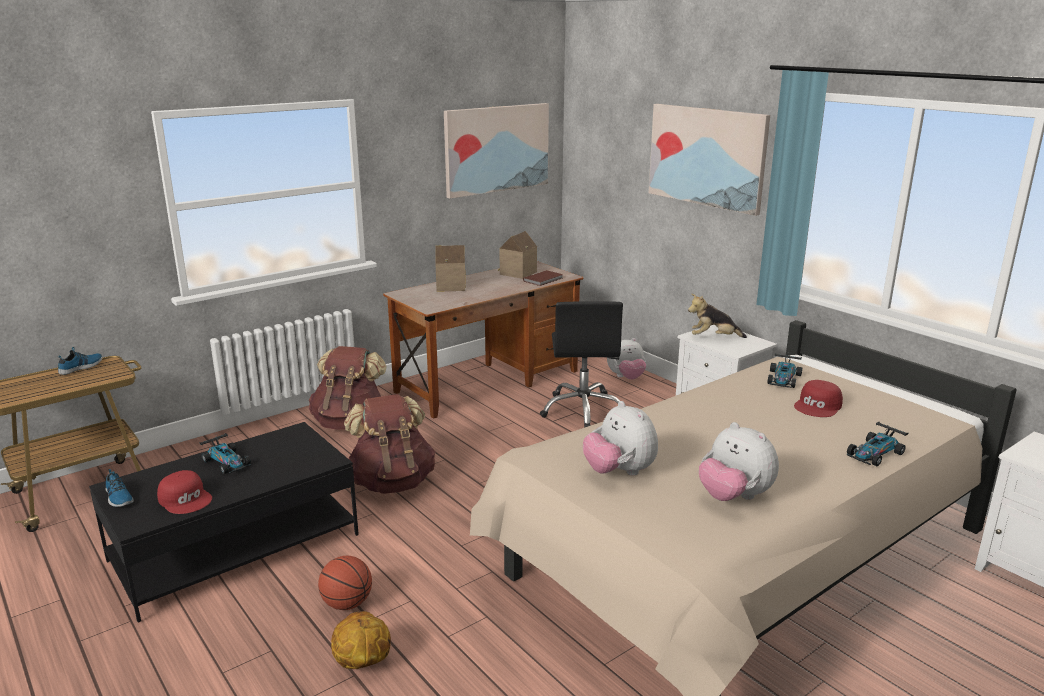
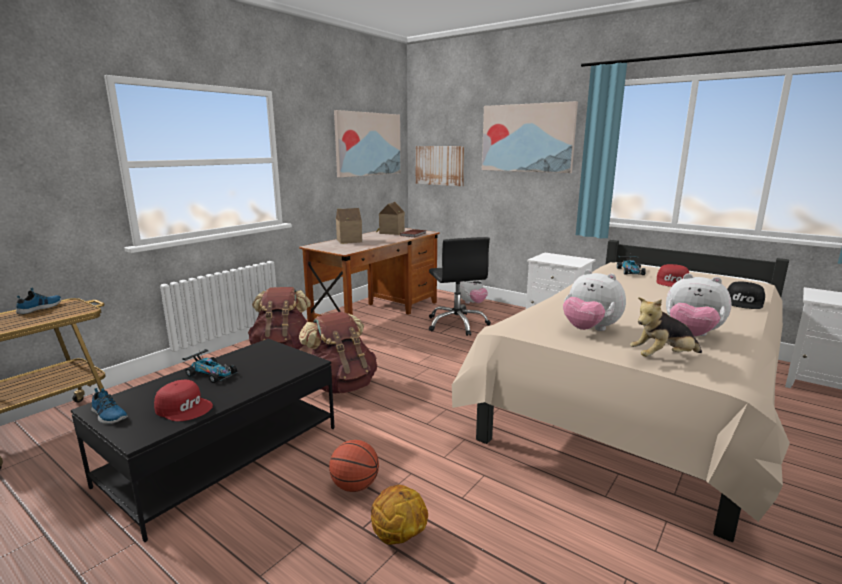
camera: 15 degrees left, 5 degrees down
plush toy [688,294,747,338] -> plush toy moved to [630,297,702,357]
toy car [847,422,908,466] -> black cap [727,281,765,309]
none -> picture [416,146,464,186]

